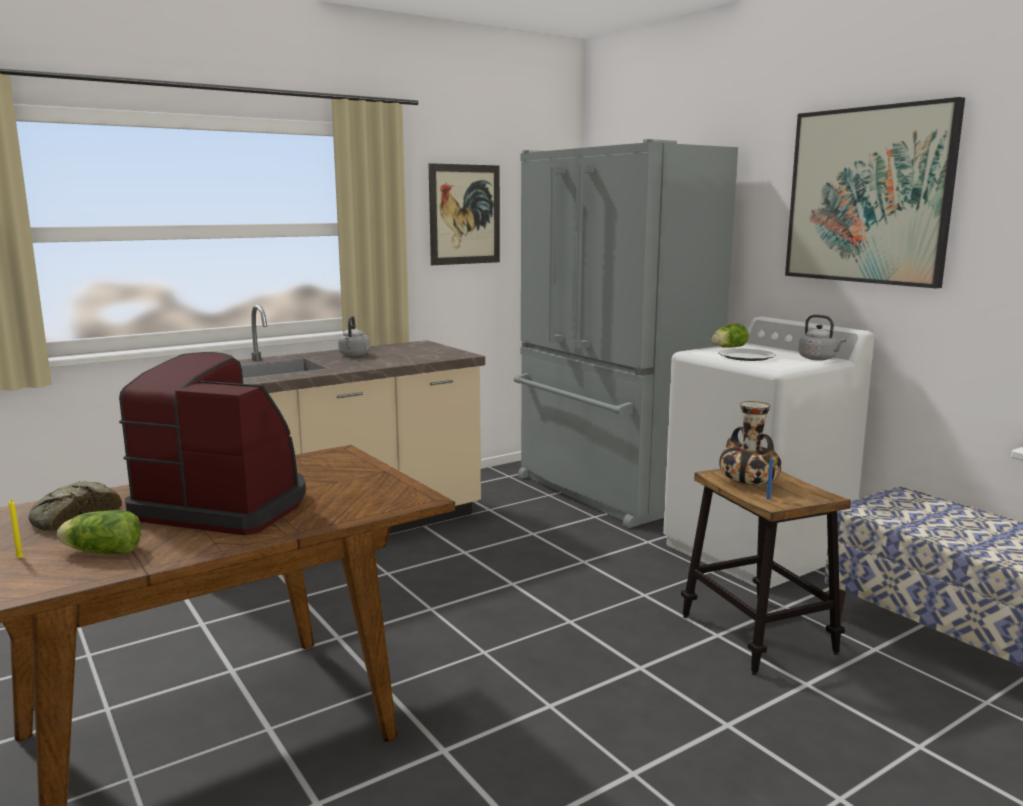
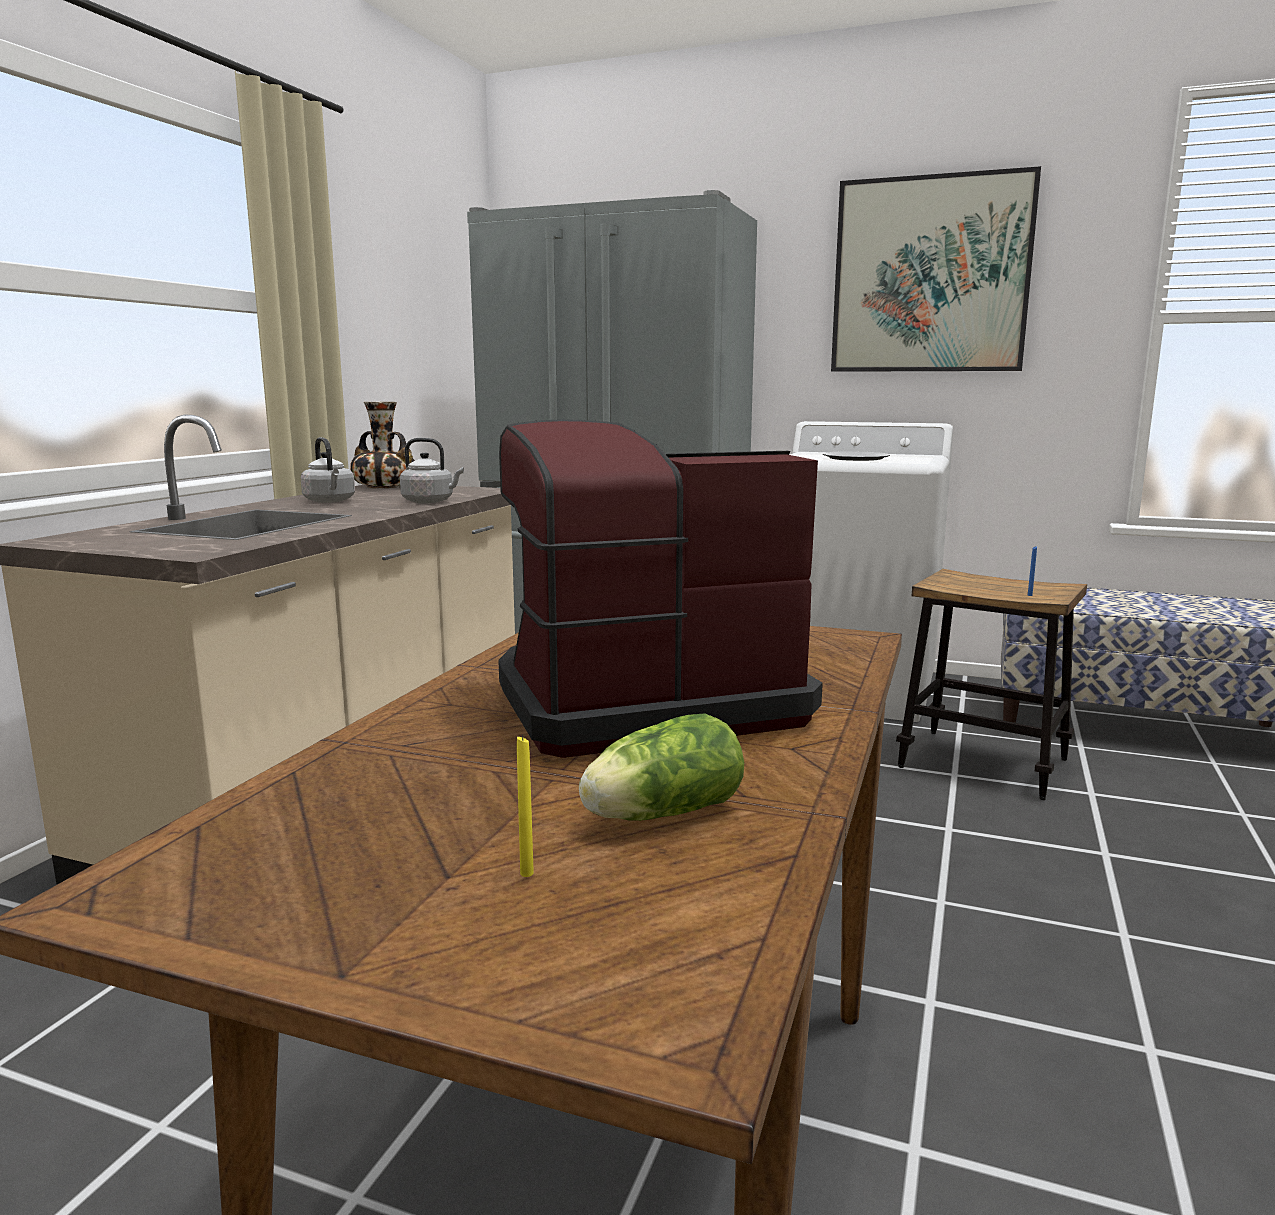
camera: 35 degrees left, 0 degrees up
bread [28,482,122,531] -> none
picture [428,163,500,265] -> none
lettuce [711,324,749,348] -> none
vase [719,401,782,485] -> vase moved to [350,402,415,489]
grey kettle [799,315,847,361] -> grey kettle moved to [400,438,464,503]

